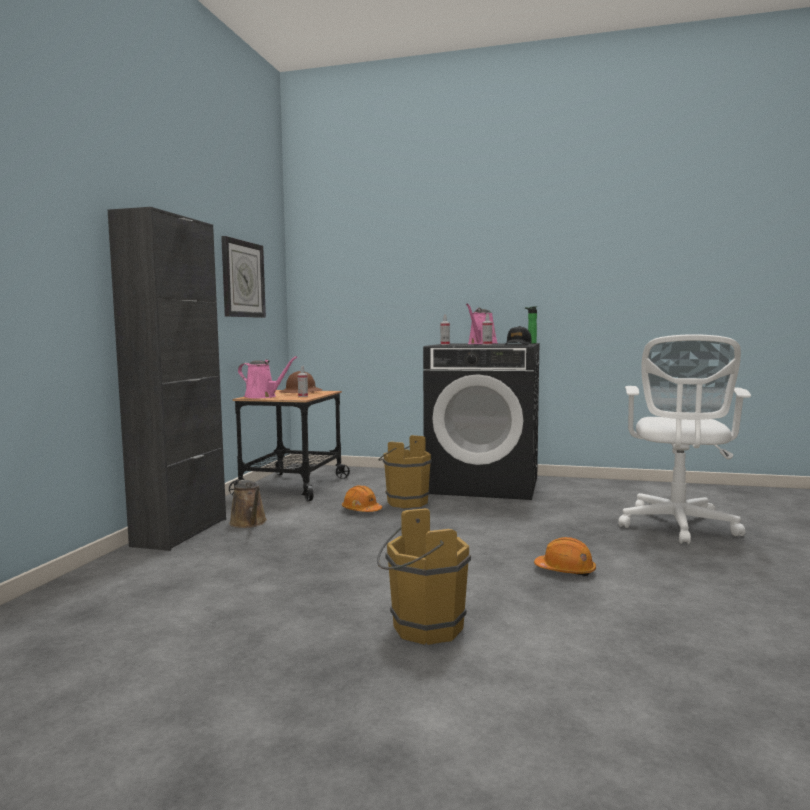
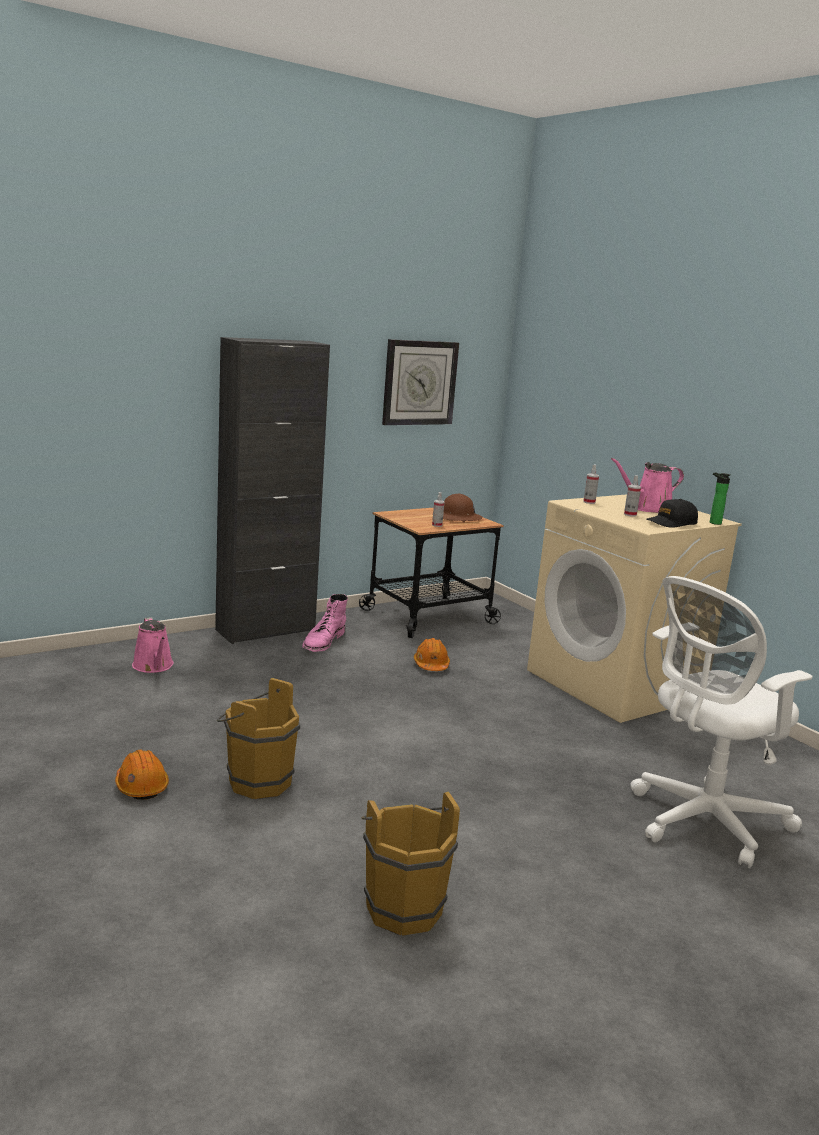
camera: 40 degrees right, 10 degrees up
brown watering can [229,480,267,528] -> pink boot [302,594,348,652]
pink watering can [238,356,297,398] -> pink watering can moved to [132,617,174,673]
brown bucket [378,435,432,508] -> brown bucket moved to [362,791,460,936]
black washing machine [423,343,540,500] -> beige washing machine [527,494,742,723]
orange hard hat [534,537,596,577] -> orange hard hat moved to [115,750,169,800]

